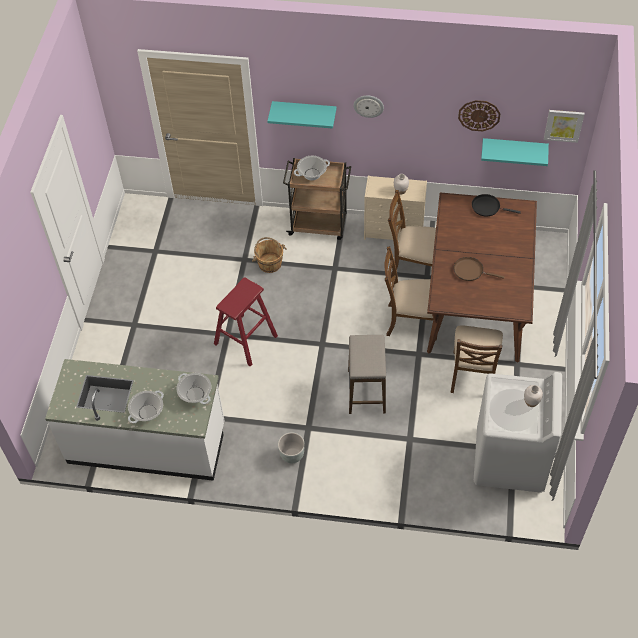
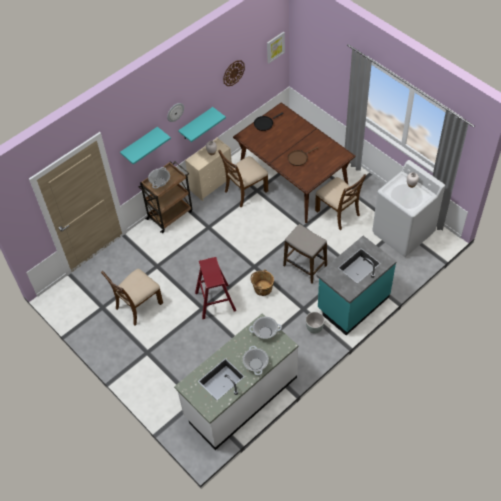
camera: 50 degrees left, 0 degrees up
brown bucket [252,237,287,273] -> brown bucket moved to [250,269,274,296]
brown chair [384,246,437,340] -> brown chair moved to [101,269,163,326]
turquoise shelf [481,138,549,166] -> turquoise shelf moved to [178,107,226,142]
none -> turquoise counter [316,236,397,335]

